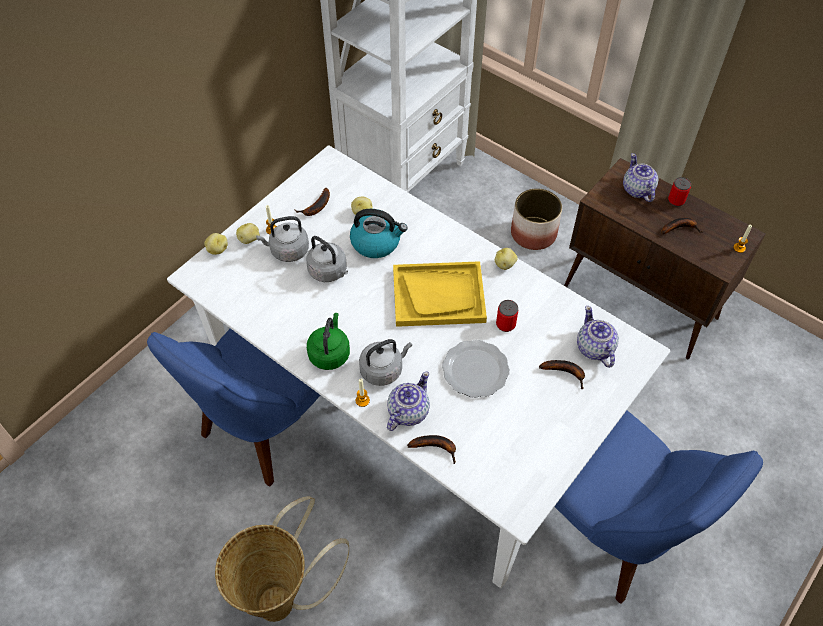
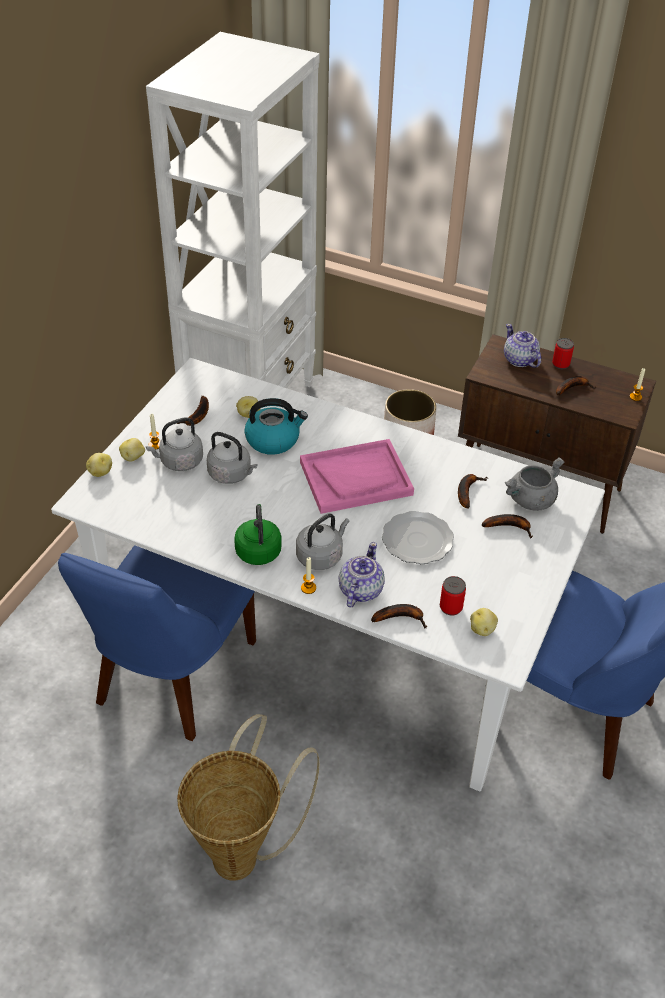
camera: 15 degrees left, 10 degrees down
yellow tray [393,261,487,327] -> pink tray [300,439,414,514]
potato [495,248,518,270] -> potato moved to [470,608,498,636]
can [496,300,518,332] -> can moved to [440,576,466,616]
teapot [577,306,619,368] -> grey cooking pot [505,457,565,511]
none -> banana [458,474,488,509]

